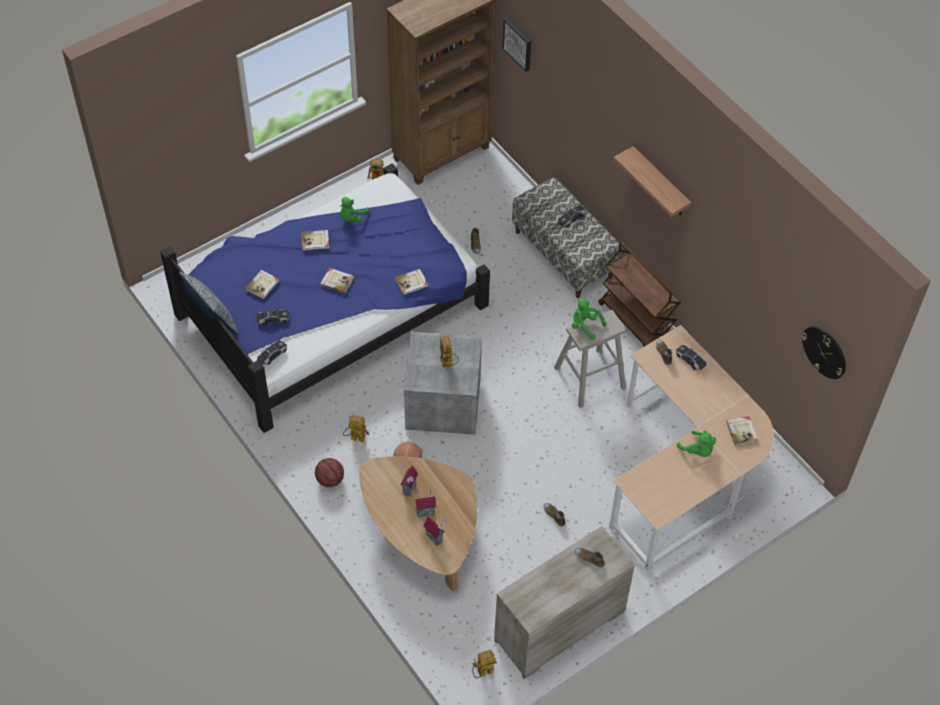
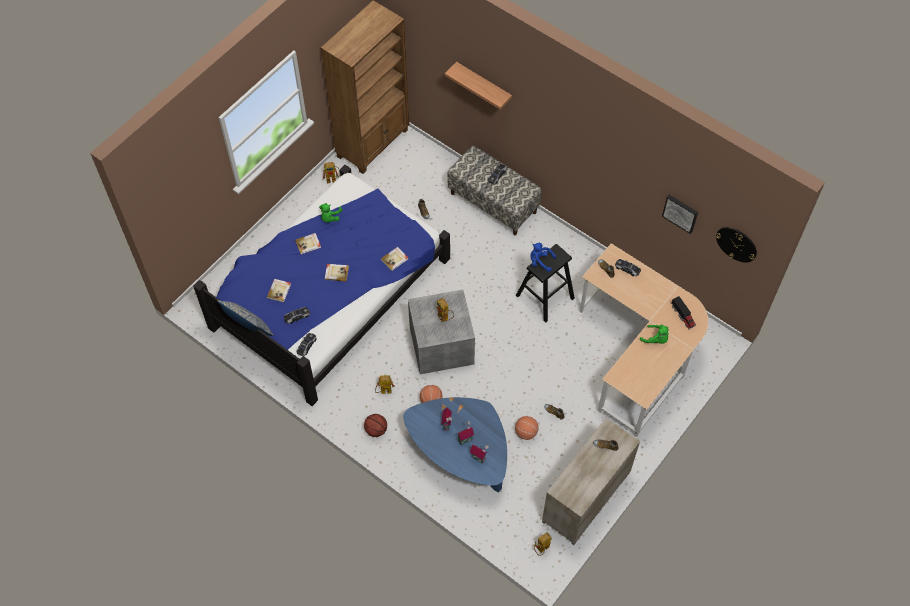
camera: 15 degrees left, 5 degrees up
brown coffee table [359,456,477,591] -> blue coffee table [403,397,507,492]
picture [502,18,531,72] -> picture moved to [662,195,698,234]
beige stool [554,310,627,408] -> black stool [516,244,575,323]
green plush toy [572,299,606,340] -> blue plush toy [530,243,556,272]
brown cart [598,242,681,347] -> none
shelf [614,146,691,217] -> shelf moved to [445,62,512,110]
book [726,416,758,446] -> toy truck [671,296,696,330]
none -> basketball [515,416,539,440]

